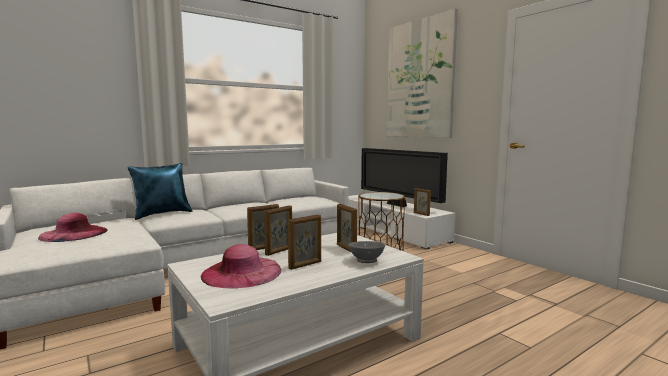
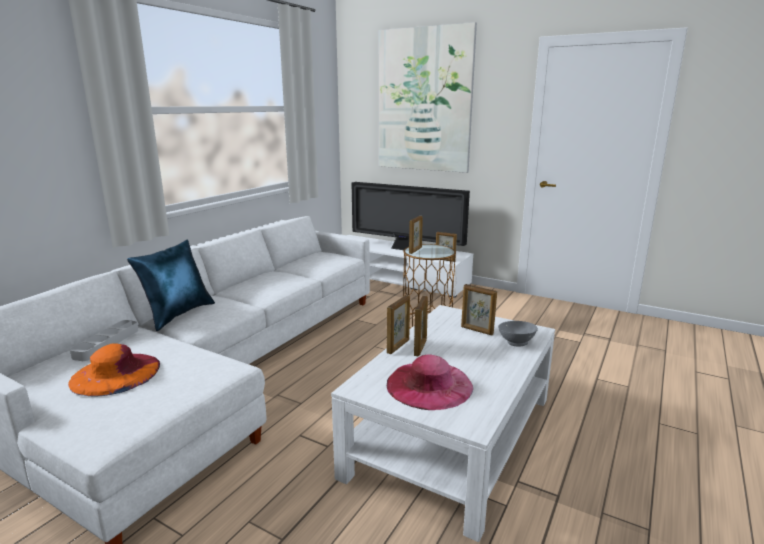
camera: 25 degrees left, 10 degrees up
pink hat [38,213,108,242] -> orange hat [68,343,160,397]
picture frame [288,214,321,270] -> picture frame moved to [409,216,423,254]

